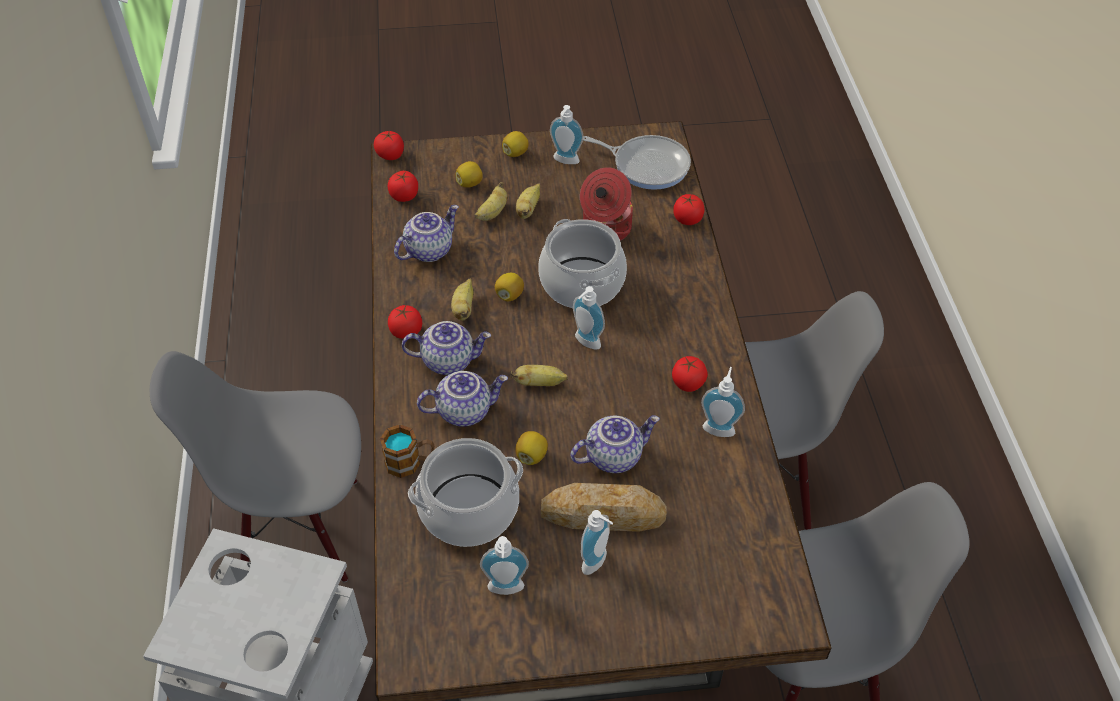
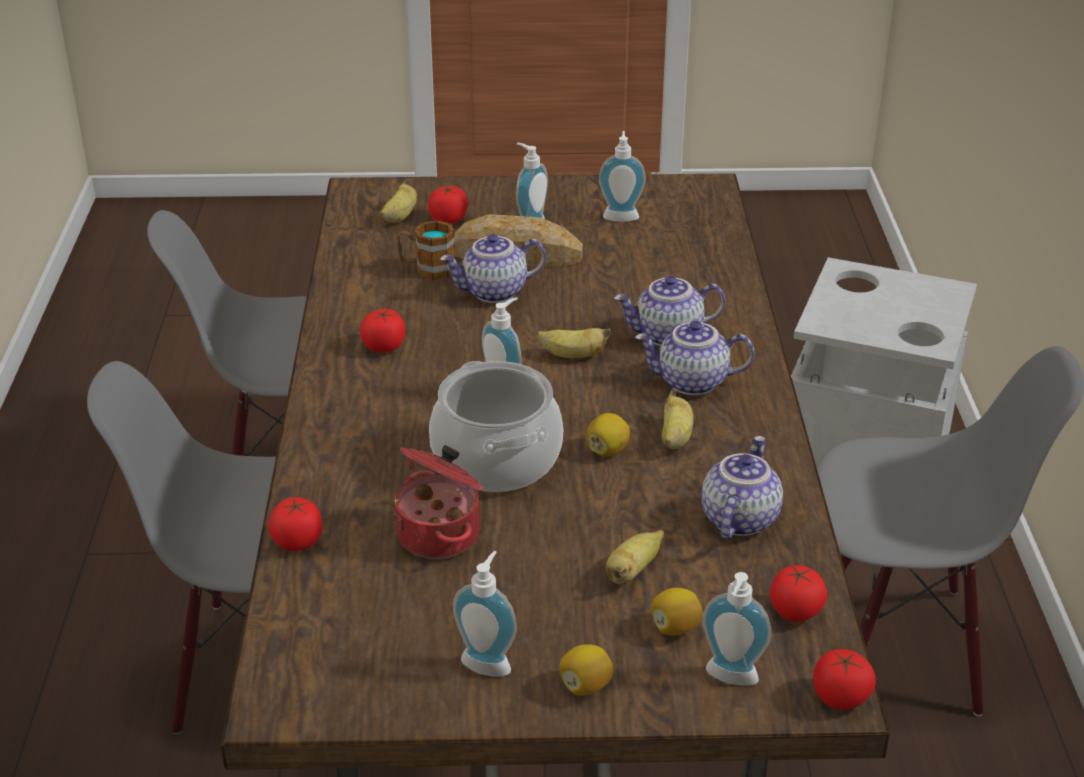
camera: 175 degrees left, 15 degrees down
mug [380,424,434,478] -> mug moved to [396,220,455,280]
tomato [388,305,422,339] -> tomato moved to [428,186,468,224]
teapot [394,205,459,262] -> teapot turned 150 degrees clockwise [702,436,783,539]
cooking pot [408,438,523,547] -> none
lemon [515,431,548,465] -> none
banana [516,183,540,219] -> banana moved to [380,179,417,223]
frying pan [583,135,691,190] -> none
soap dispenser [701,367,745,437] -> soap dispenser moved to [702,572,772,686]

